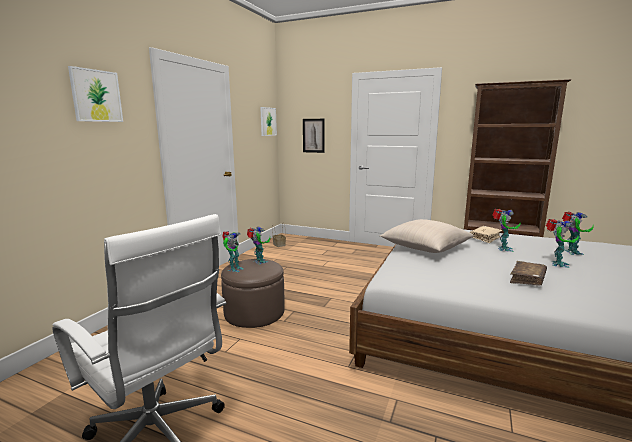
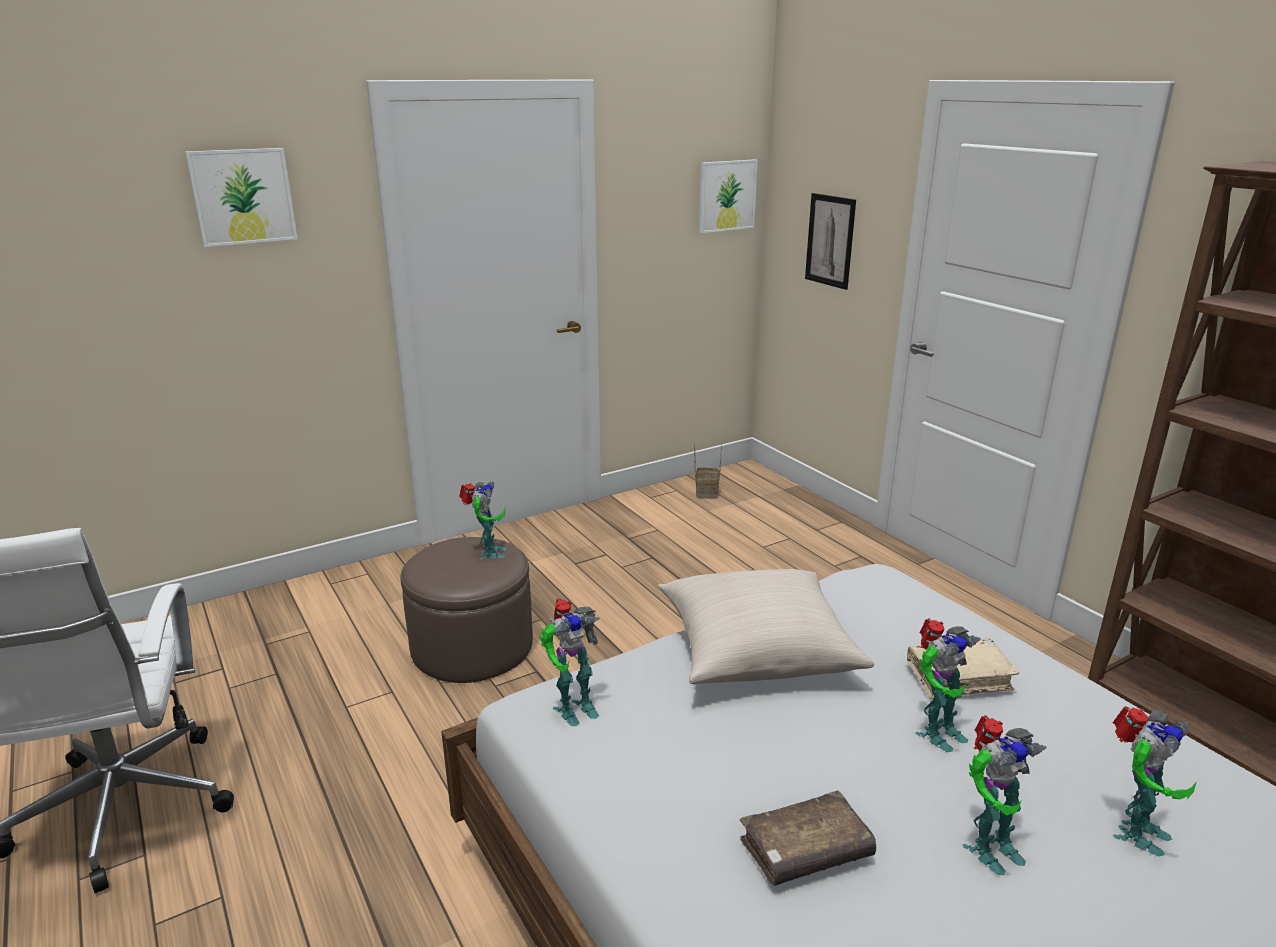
camera: 35 degrees right, 10 degrees up
toy robot [222,231,244,272] -> toy robot moved to [539,598,600,726]

